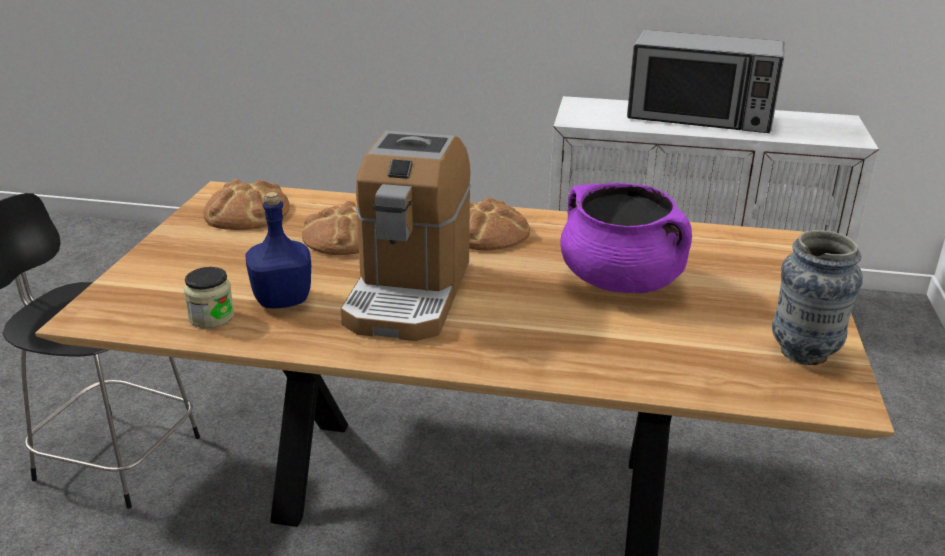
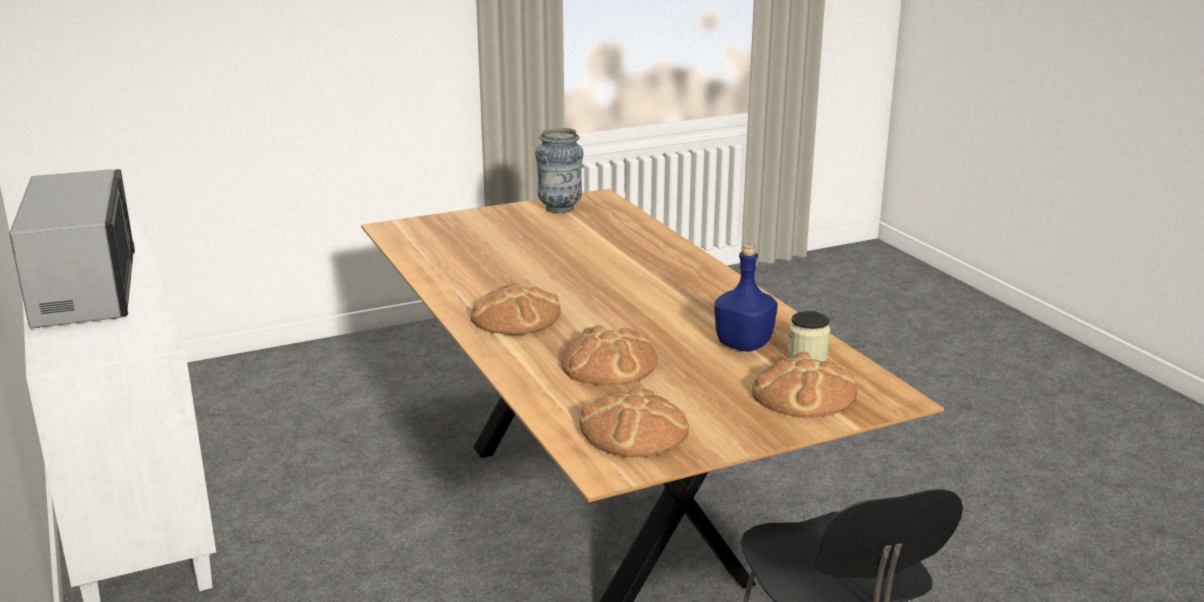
camera: 125 degrees left, 5 degrees down
coffee machine [341,131,471,341] -> none
purple cooking pot [560,183,692,293] -> none
none -> bread [752,351,857,418]

